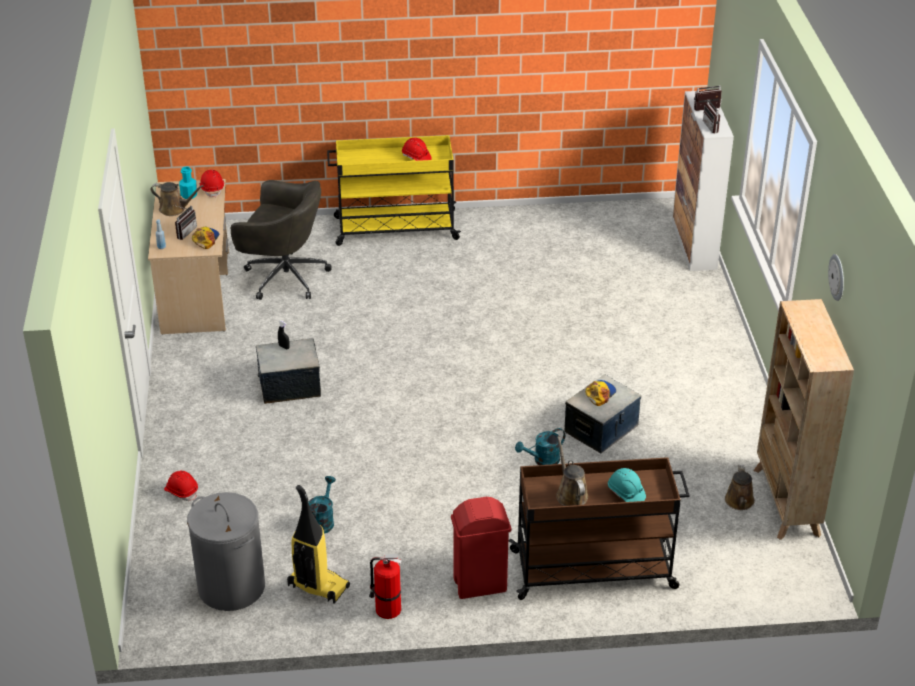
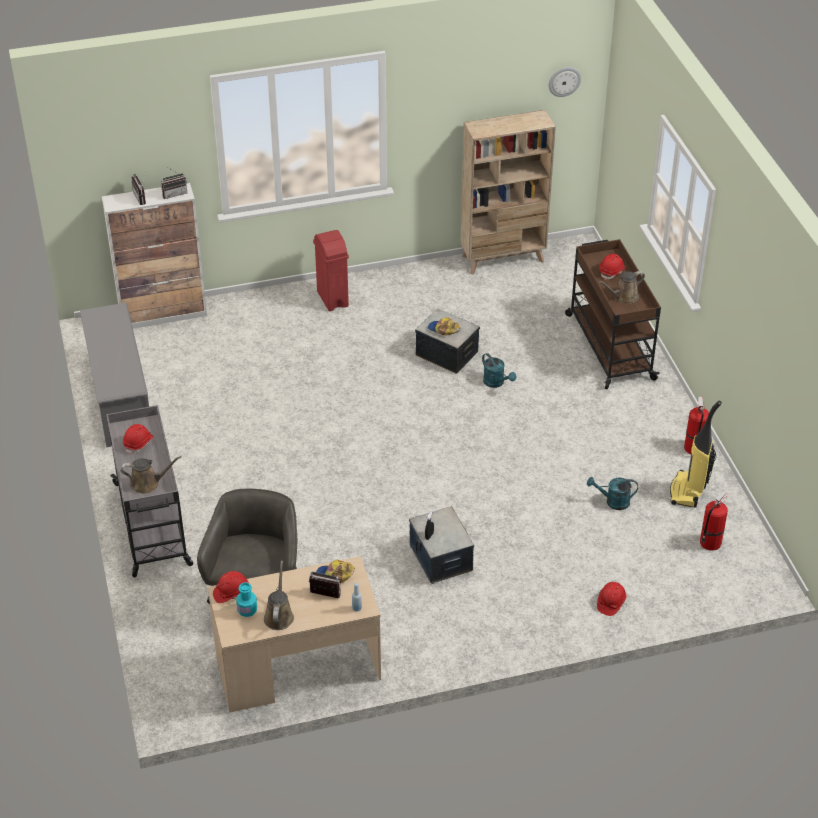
camera: 100 degrees left, 5 degrees up
grey laundry basket [187,492,265,611] -> fire extinguisher [700,491,728,551]
yellow cart [327,135,461,246] -> grey cart [106,405,193,577]
red trash can [451,497,511,599] -> red trash can moved to [313,230,349,311]
turquoise hard hat [608,468,646,502] -> red hard hat [599,254,626,280]
brown watering can [725,465,755,510] -> brown watering can moved to [121,456,181,494]
wall clock [828,254,844,301] -> wall clock moved to [549,67,581,97]
none -> grey shoe rack [80,303,149,447]

